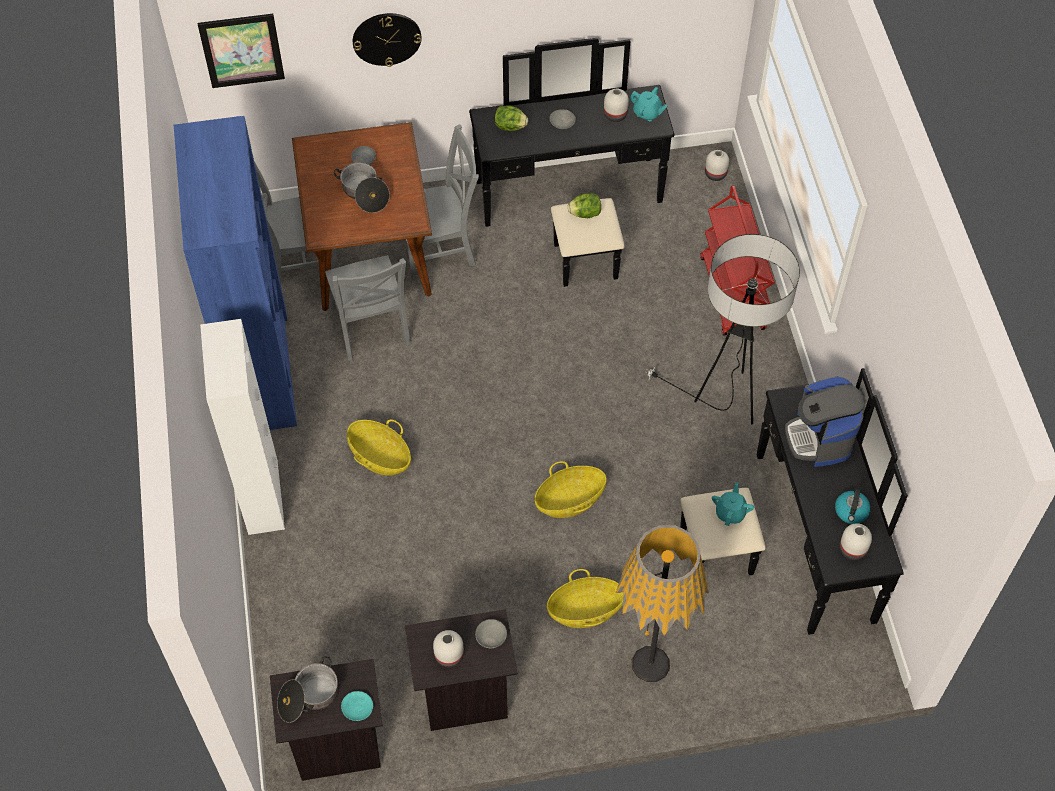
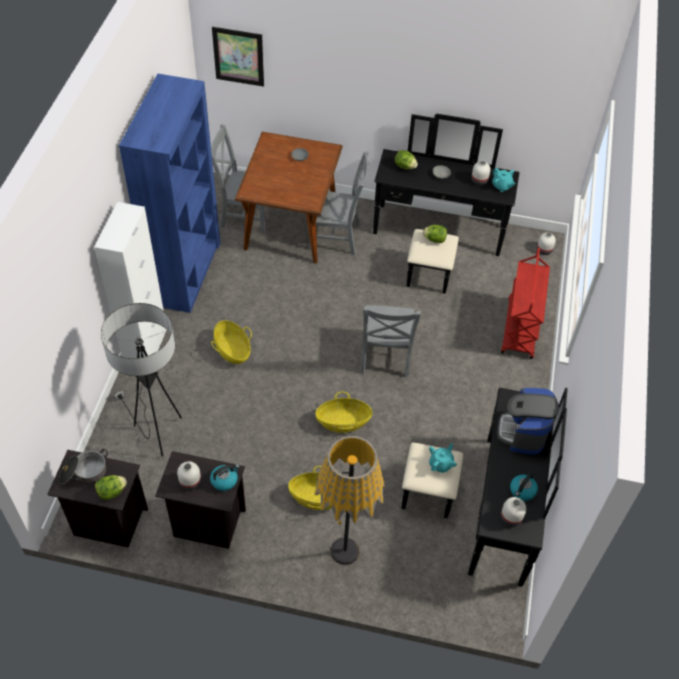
camera: 20 degrees right, 5 degrees down
grey chair [325,255,411,361] -> grey chair moved to [361,305,421,378]
cooking pot [334,162,390,213] -> none
turquoise plate [341,691,373,721] -> lettuce [95,475,127,500]
wall clock [353,13,422,67] -> none
grey bowl [475,619,507,648] -> kettle [210,464,240,491]
floor lamp [645,234,800,424] -> floor lamp moved to [101,303,182,457]

